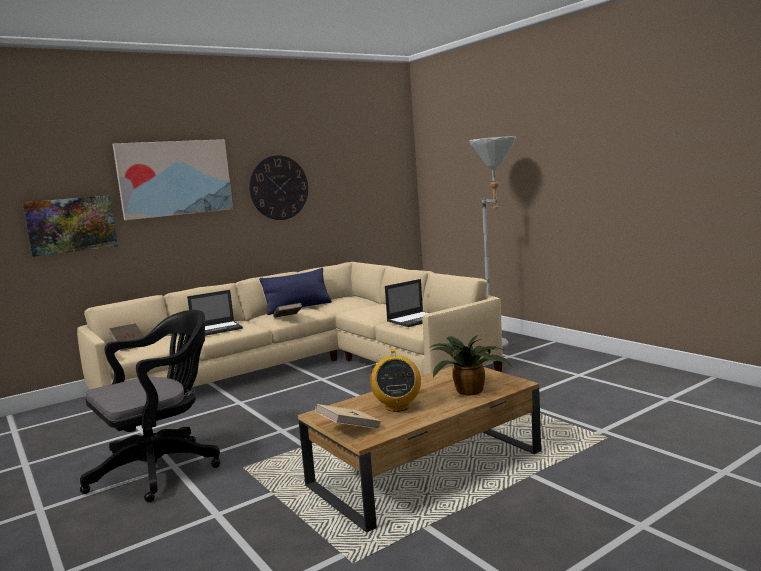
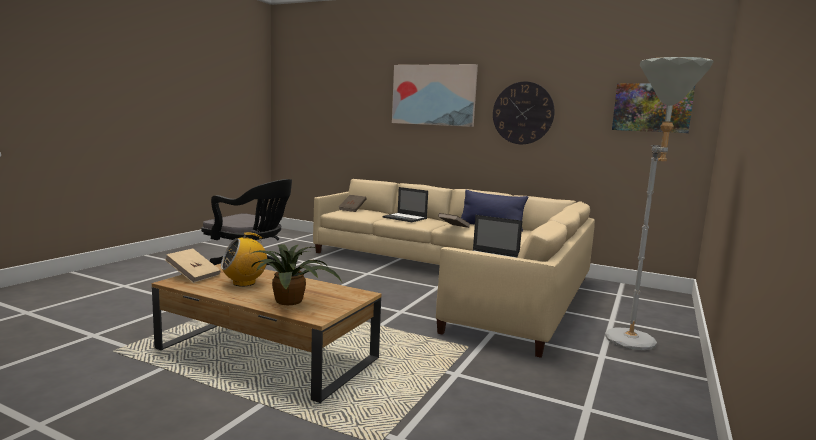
camera: 60 degrees right, 0 degrees up
picture [22,195,118,257] -> picture moved to [612,83,695,133]

